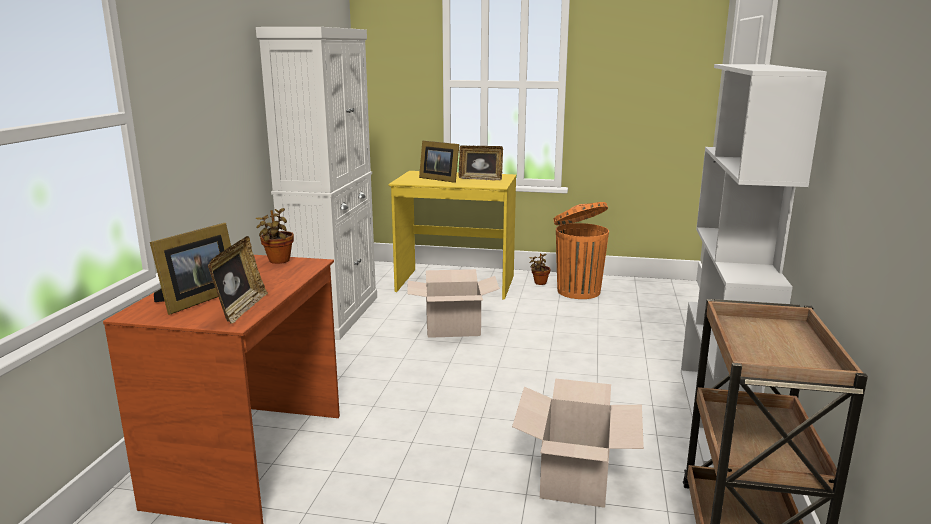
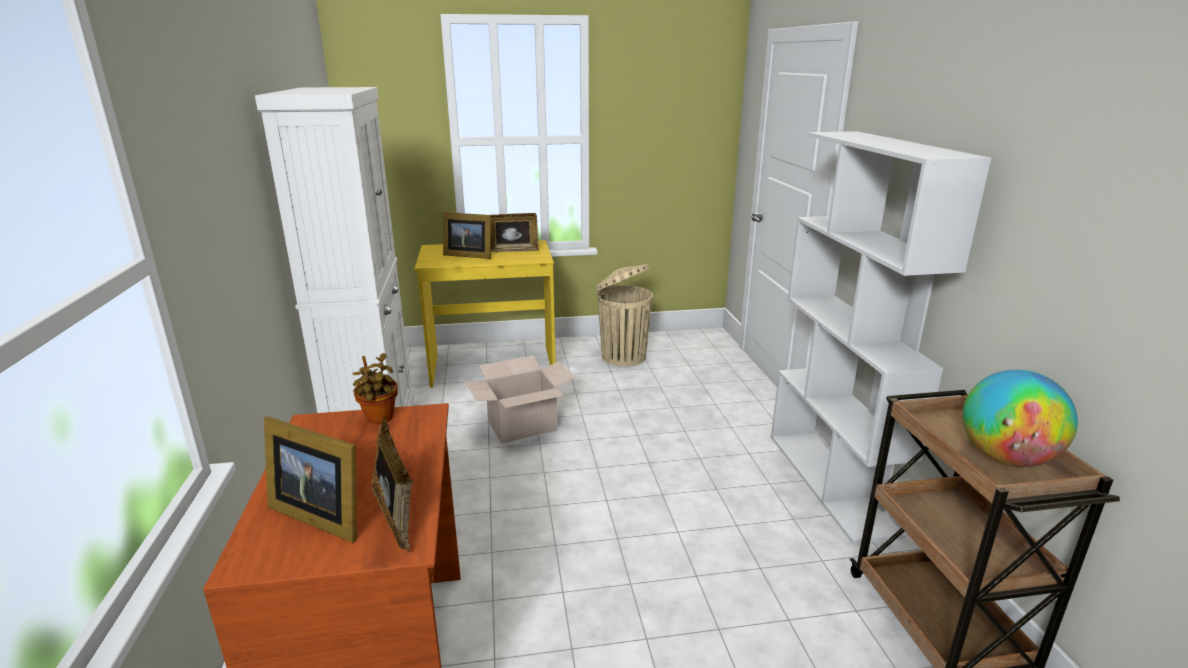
camera: 20 degrees left, 5 degrees up
picture frame [150,223,231,315] -> picture frame turned 105 degrees clockwise [264,416,357,543]
cardboard box [512,378,644,508] -> none
potted plant [529,253,550,285] -> none
orange trash can [553,202,609,299] -> beige trash can [595,264,653,366]
none -> globe [963,370,1078,467]

